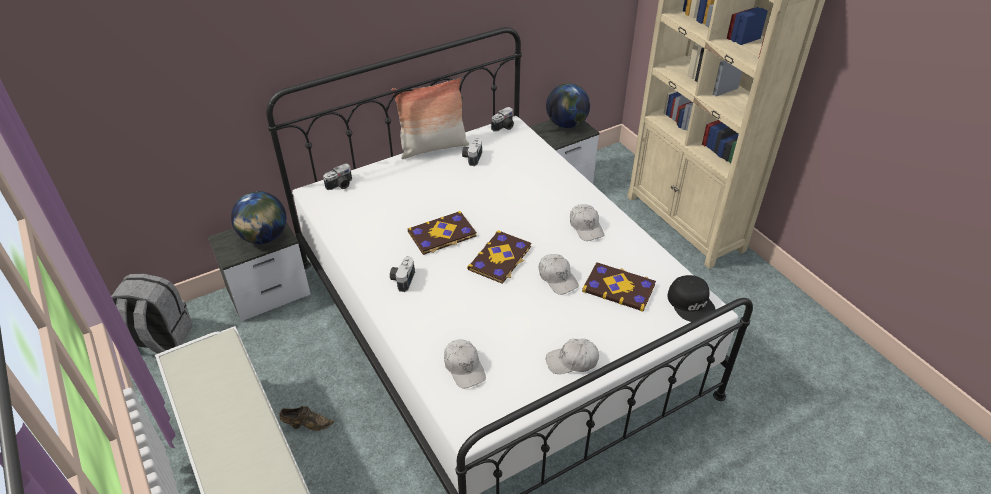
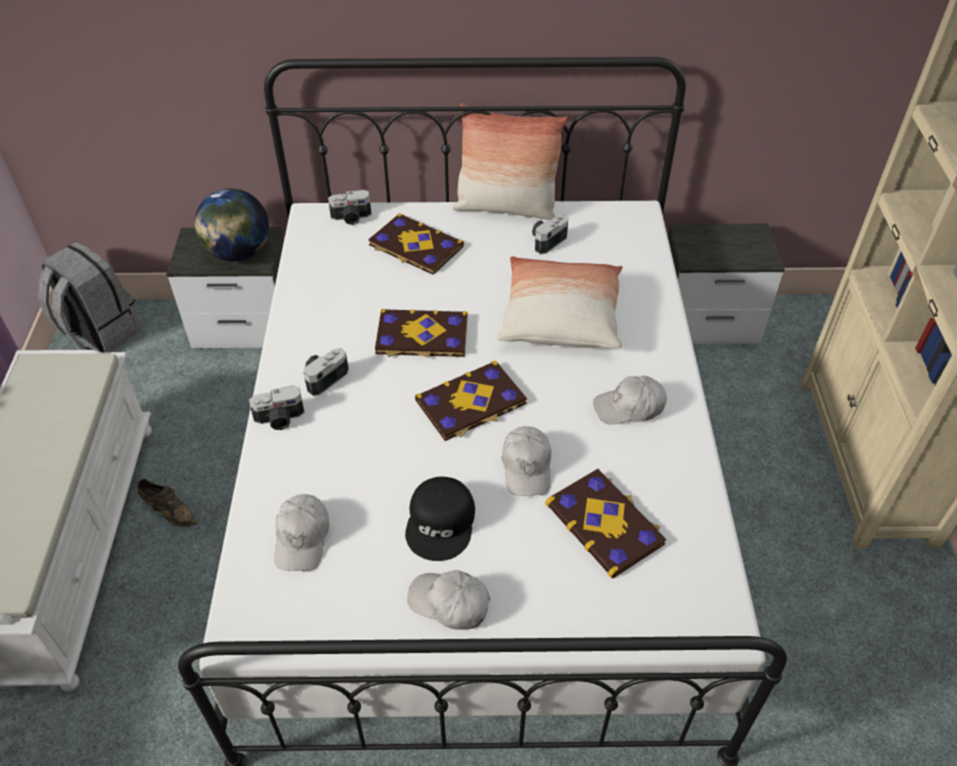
camera: 30 degrees right, 5 degrees up
camera [491,107,514,132] -> camera moved to [249,386,304,430]
globe [546,83,590,128] -> none
white cap [570,204,604,241] -> white cap turned 75 degrees clockwise [593,376,667,425]
black cap [667,275,716,322] -> black cap moved to [405,477,475,561]
none -> book [368,213,464,275]
none -> pillow [496,256,623,348]

